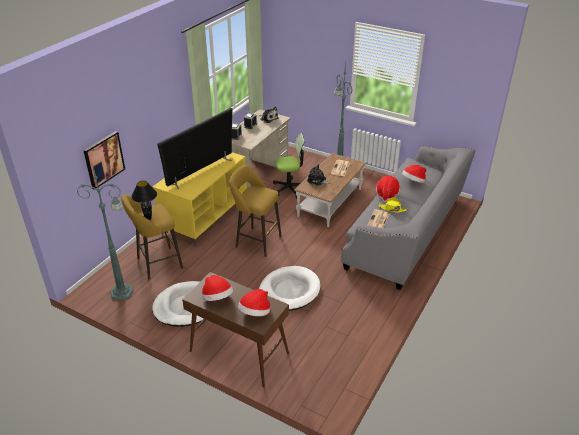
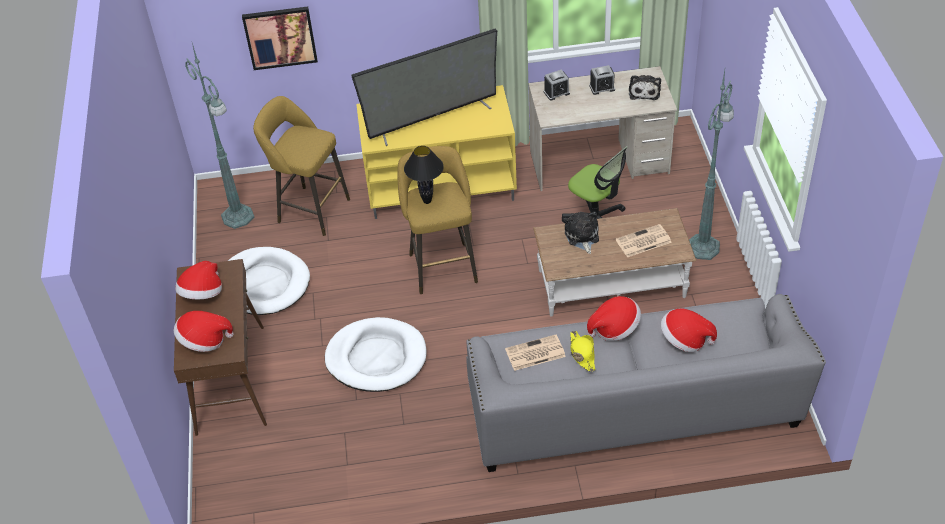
camera: 55 degrees right, 10 degrees up
black table lamp [131,181,157,220] -> black table lamp moved to [404,146,444,204]
television [157,108,232,189] -> television turned 150 degrees clockwise [351,29,497,146]

